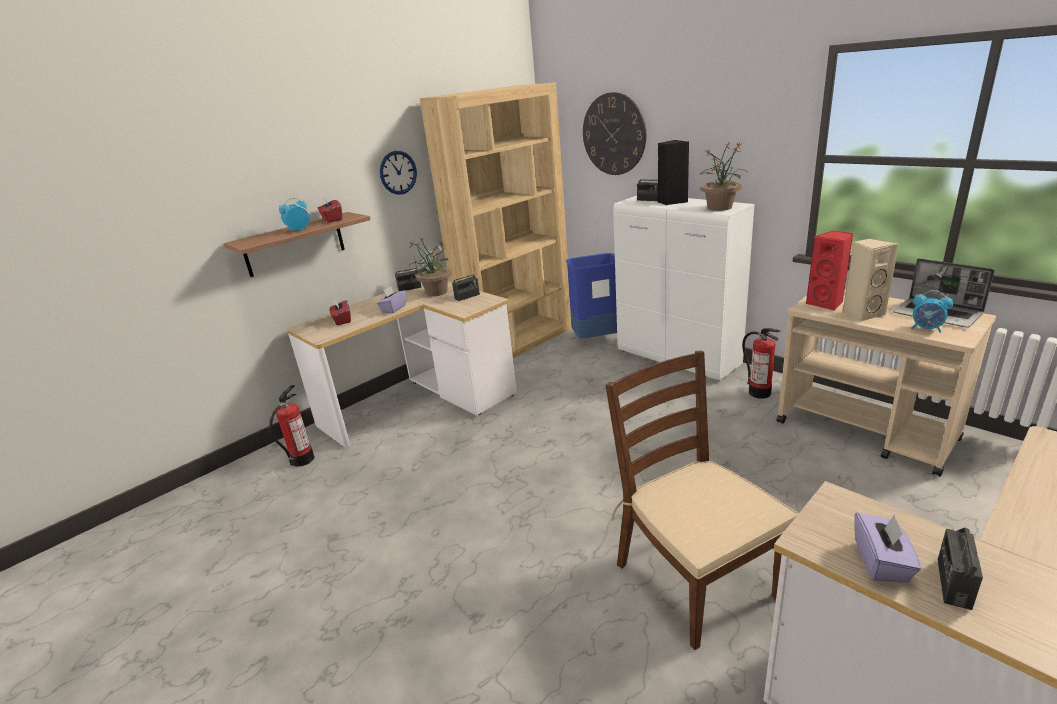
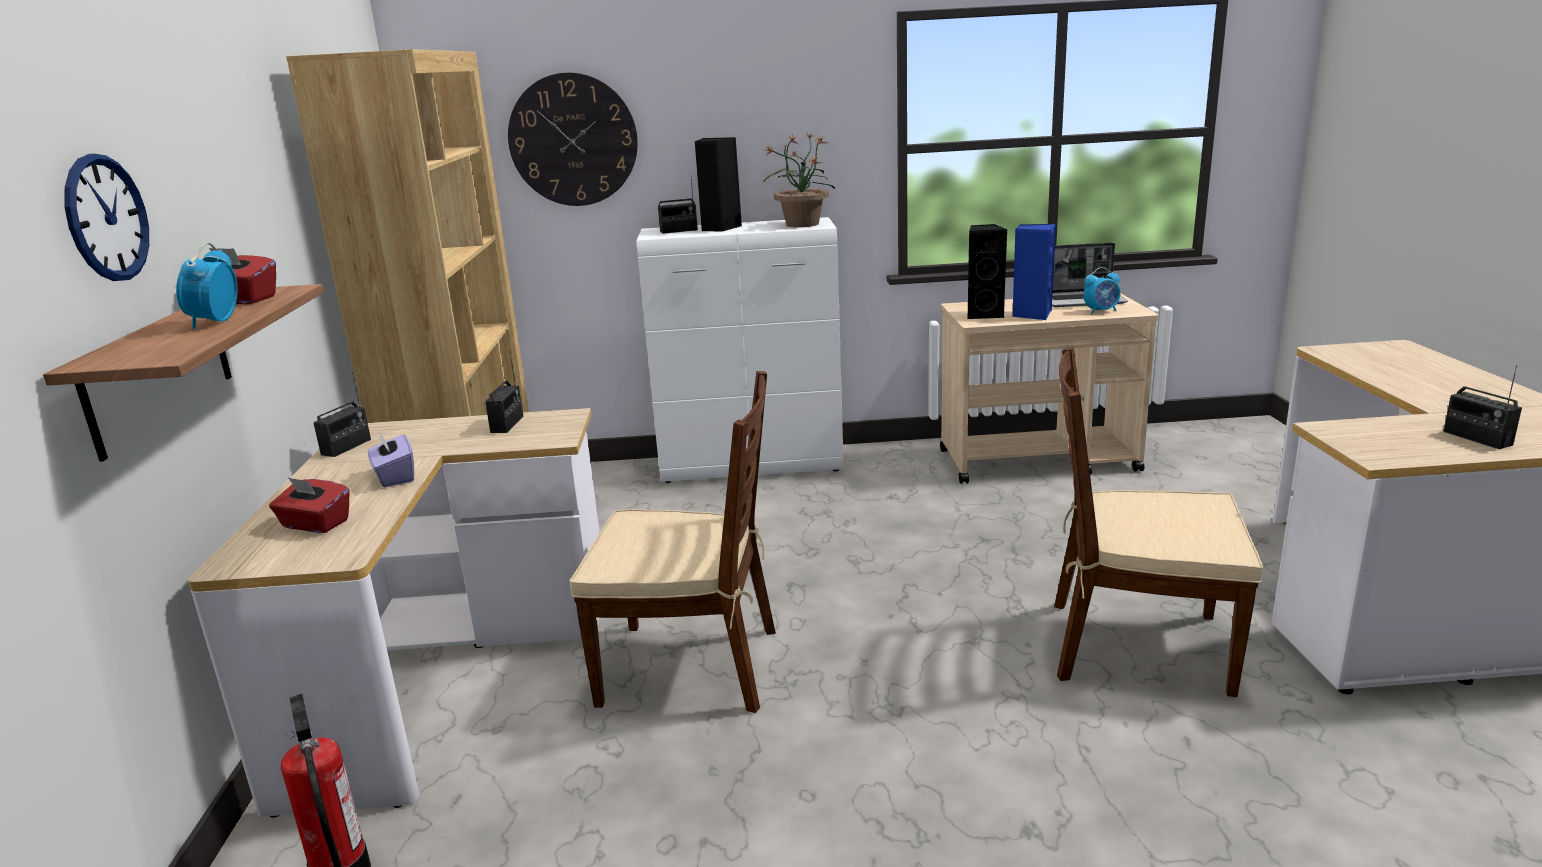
camera: 50 degrees left, 5 degrees down
wall clock [380,151,417,195] -> wall clock moved to [65,154,149,281]
potted plant [409,237,452,296] -> none
blue trash can [566,253,617,338] -> none
fire extinguisher [742,328,780,399] -> none
red speaker [806,230,853,311] -> black speaker [967,224,1007,319]
beige speaker [843,238,899,322] -> blue speaker [1012,224,1056,320]
purple tissue box [854,512,921,583] -> none
none -> brown chair [569,371,776,713]

